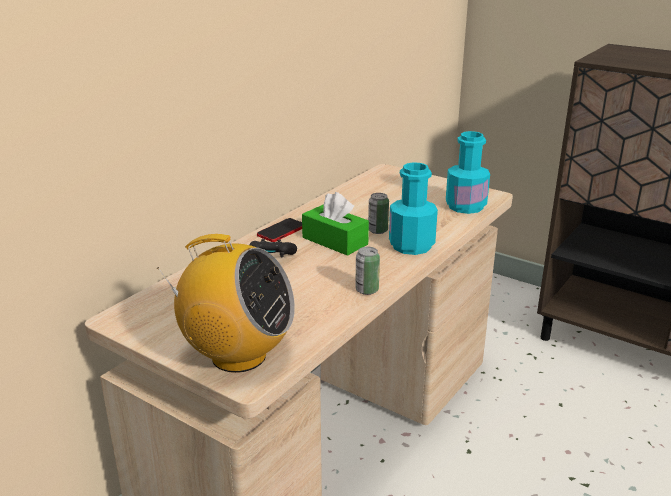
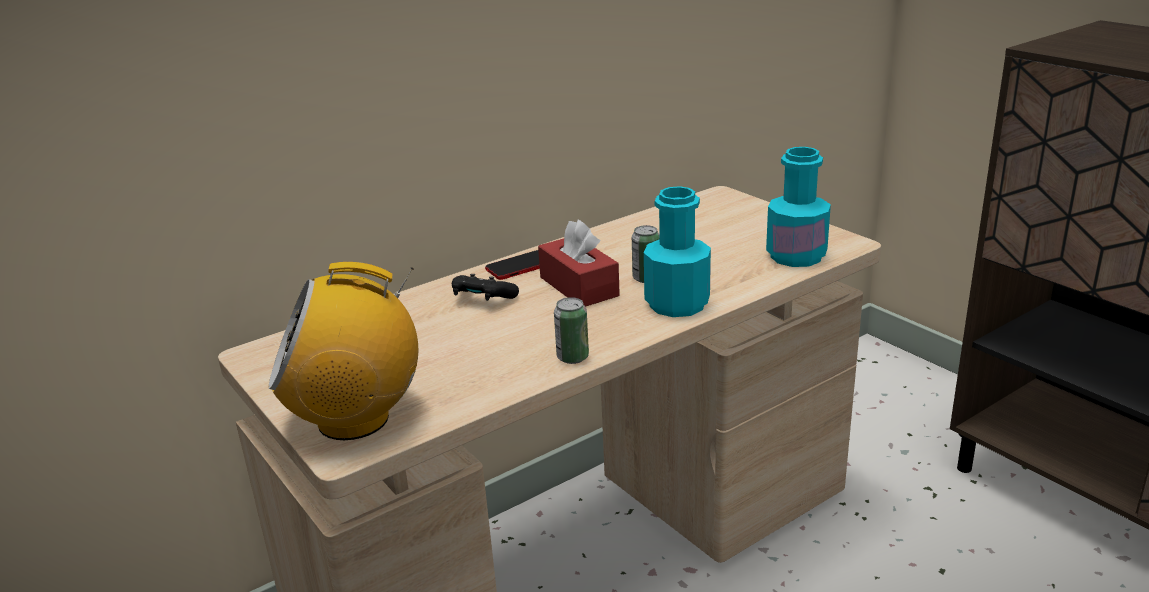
camera: 20 degrees right, 0 degrees up
radio [157,234,295,373] -> radio turned 135 degrees clockwise [269,262,418,440]
green tissue box [302,192,369,256] -> red tissue box [538,220,620,307]

